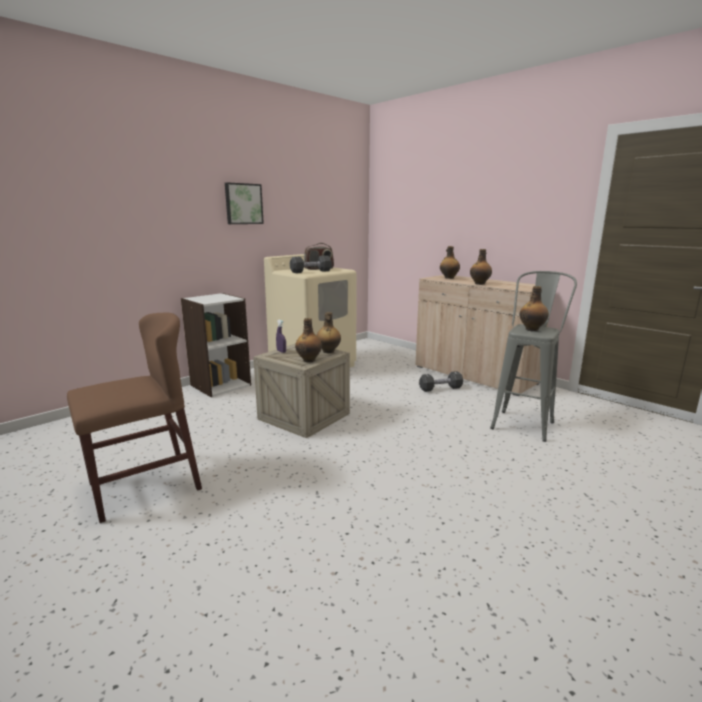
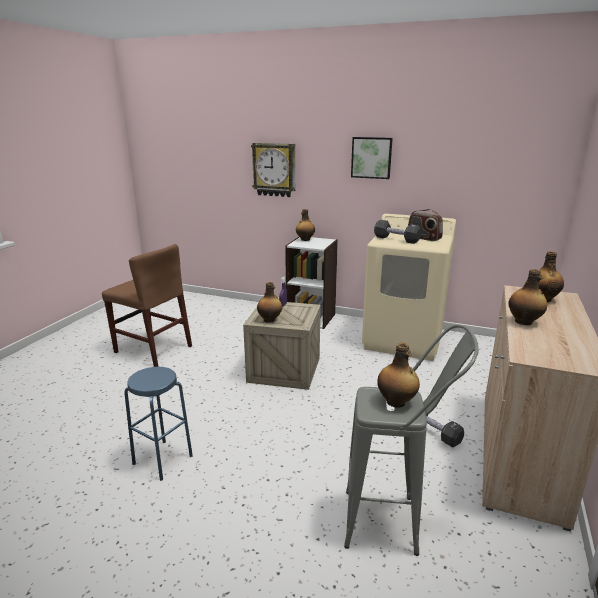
camera: 65 degrees right, 5 degrees up
bottle [316,312,341,353] -> bottle moved to [296,209,315,241]
none -> blue stool [124,367,193,481]
none -> wall clock [251,143,295,197]

